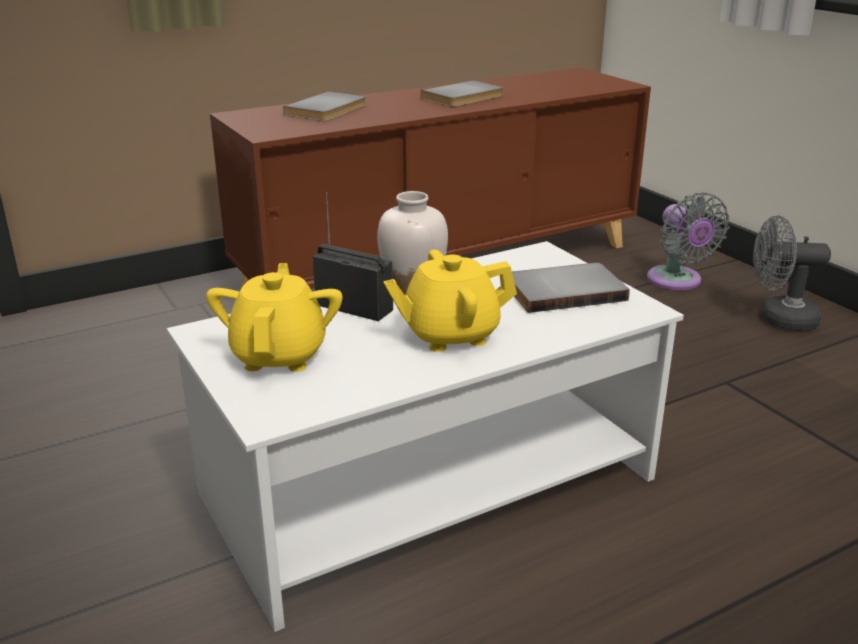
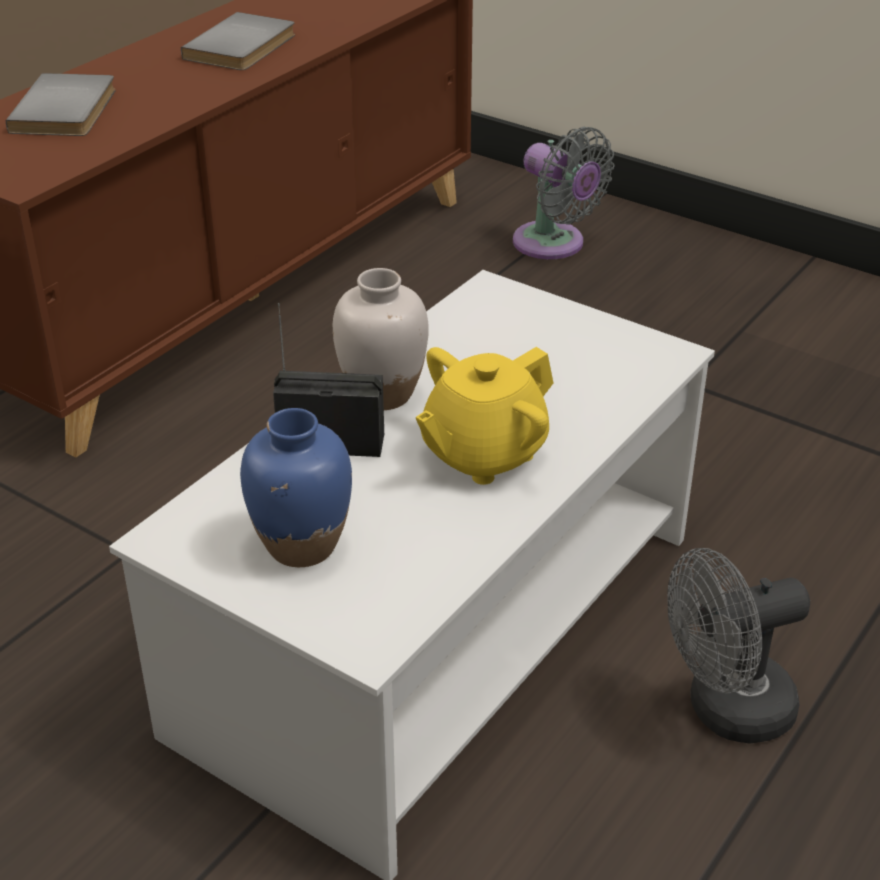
camera: 25 degrees left, 10 degrees up
yellow teapot [206,263,342,372] -> blue vase [240,408,352,567]
grey book [512,263,630,313] -> none
grey fan [753,215,831,331] -> grey fan moved to [667,548,810,744]

